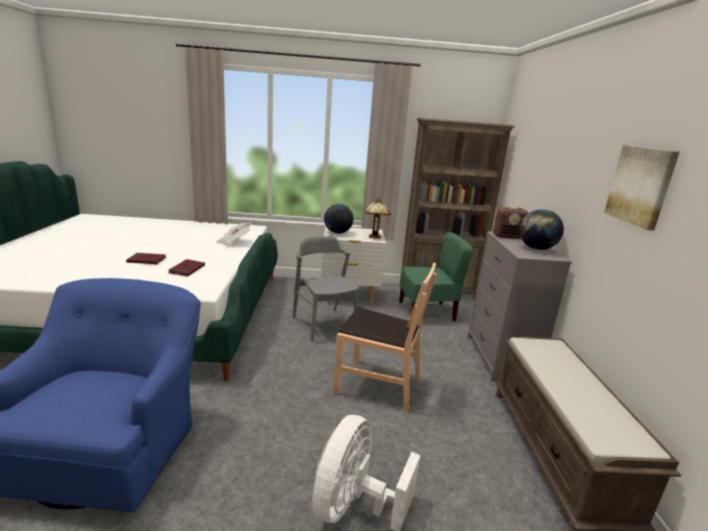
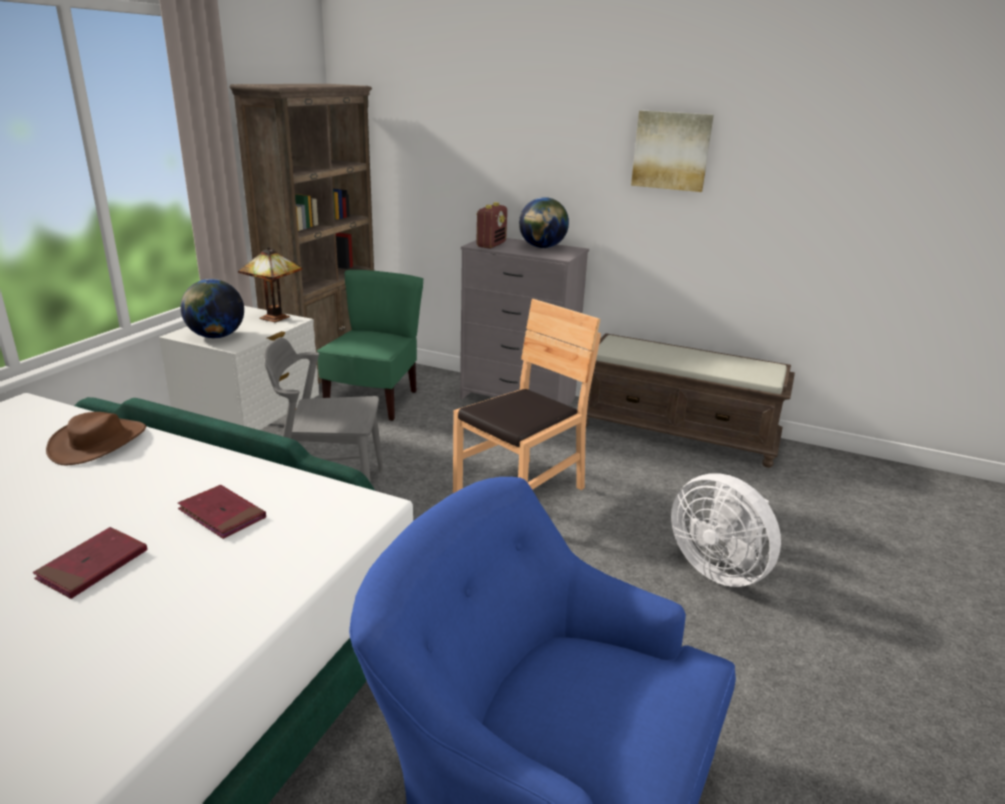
camera: 65 degrees left, 5 degrees up
newspaper [216,222,251,245] -> brown hat [46,412,146,466]

